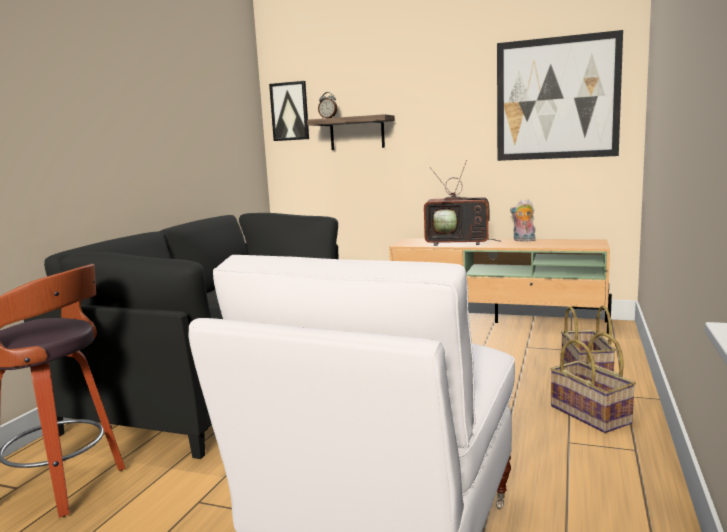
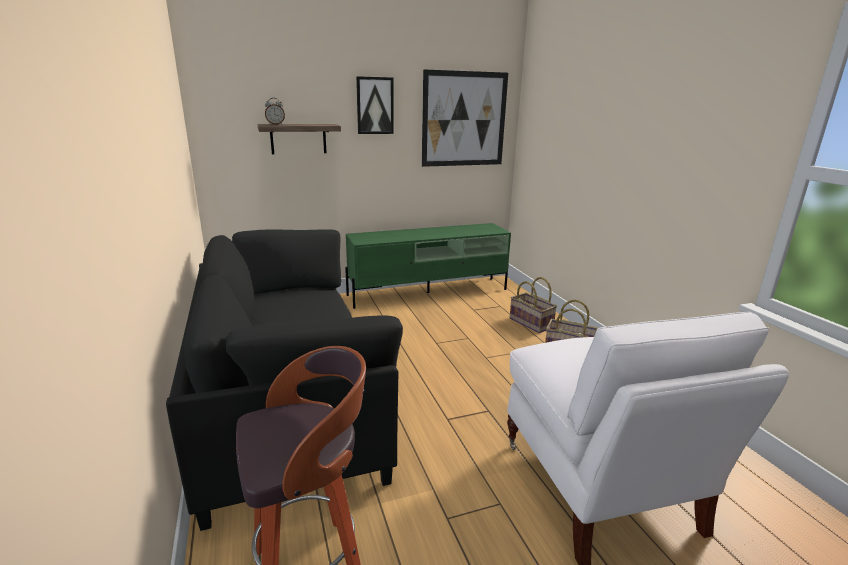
camera: 40 degrees left, 10 degrees up
picture [269,81,309,141] -> picture moved to [356,76,394,134]
beige tv stand [389,239,612,334] -> green tv stand [345,223,511,309]
television [424,160,501,246] -> none
plush toy [510,200,536,241] -> none

